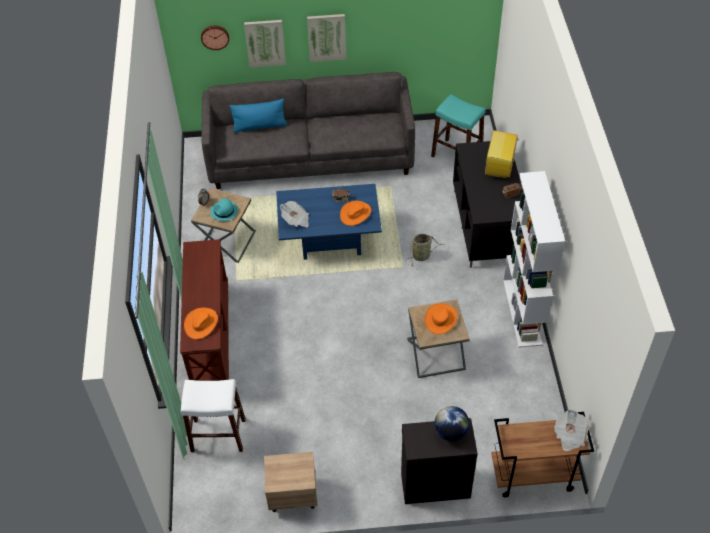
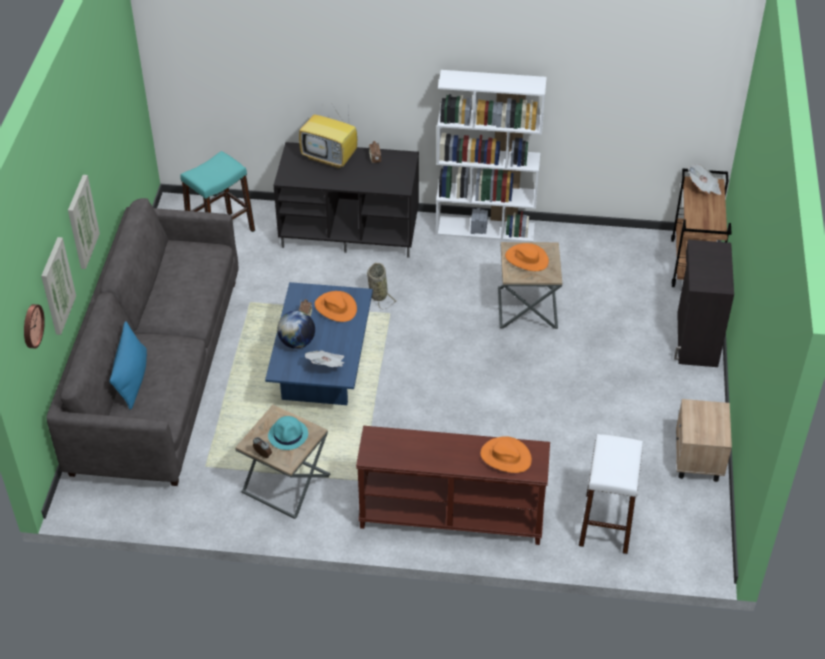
camera: 80 degrees left, 5 degrees down
globe [434,406,470,441] -> globe moved to [277,311,315,349]

